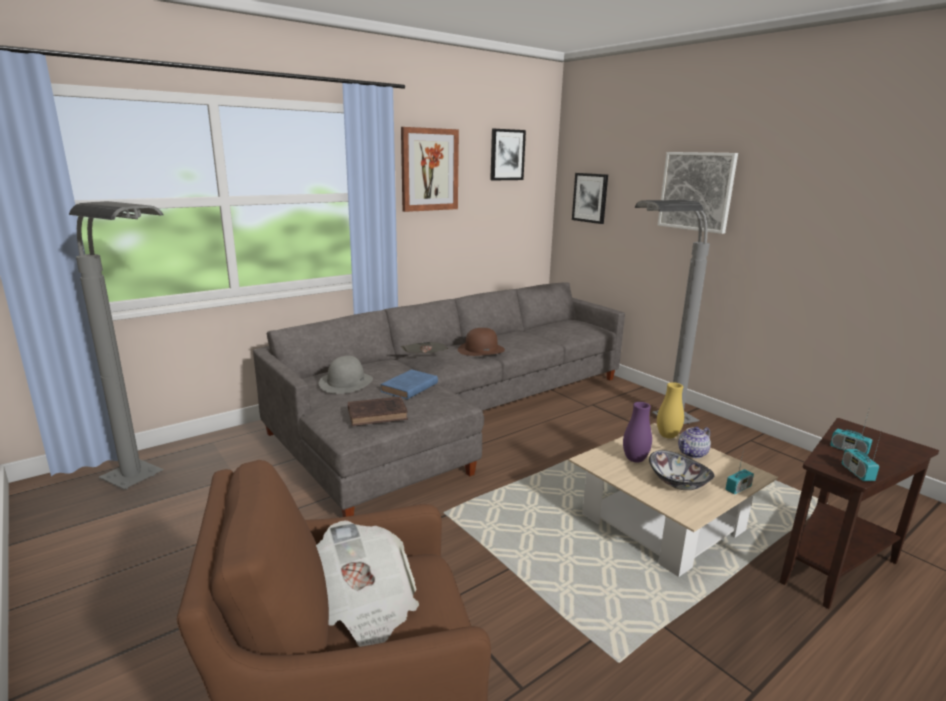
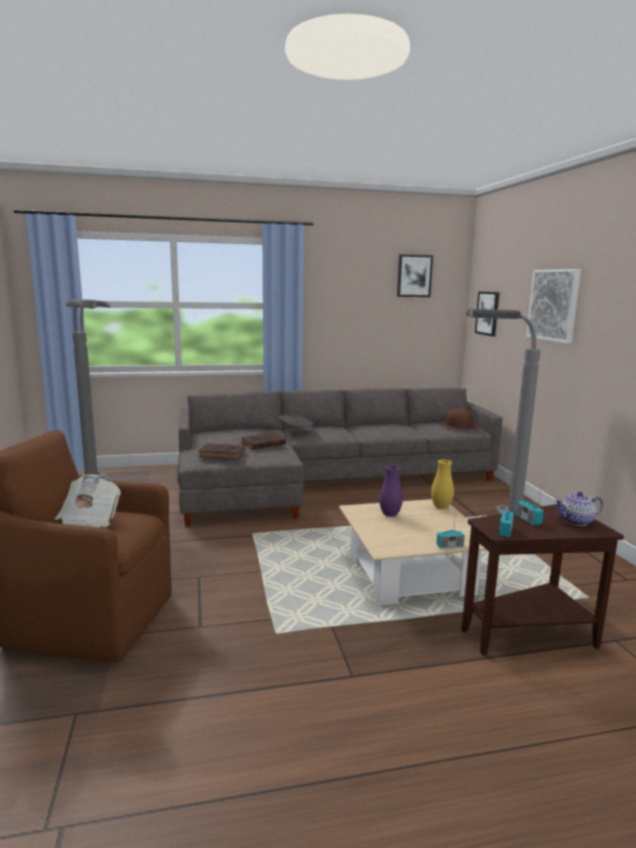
camera: 25 degrees right, 5 degrees down
grey hat [319,356,373,394] -> none
blue book [380,369,438,399] -> brown book [241,433,286,450]
picture [401,127,459,212] -> none
brown hat [458,328,505,356] -> brown hat moved to [440,408,478,429]
bowl [649,450,714,490] -> none
teapot [678,426,711,458] -> teapot moved to [554,491,603,526]

